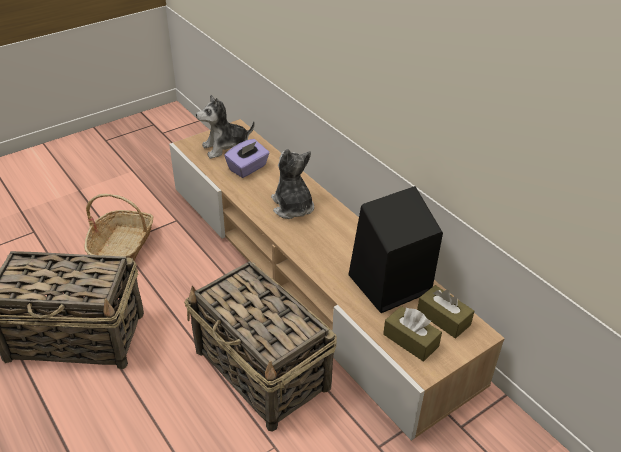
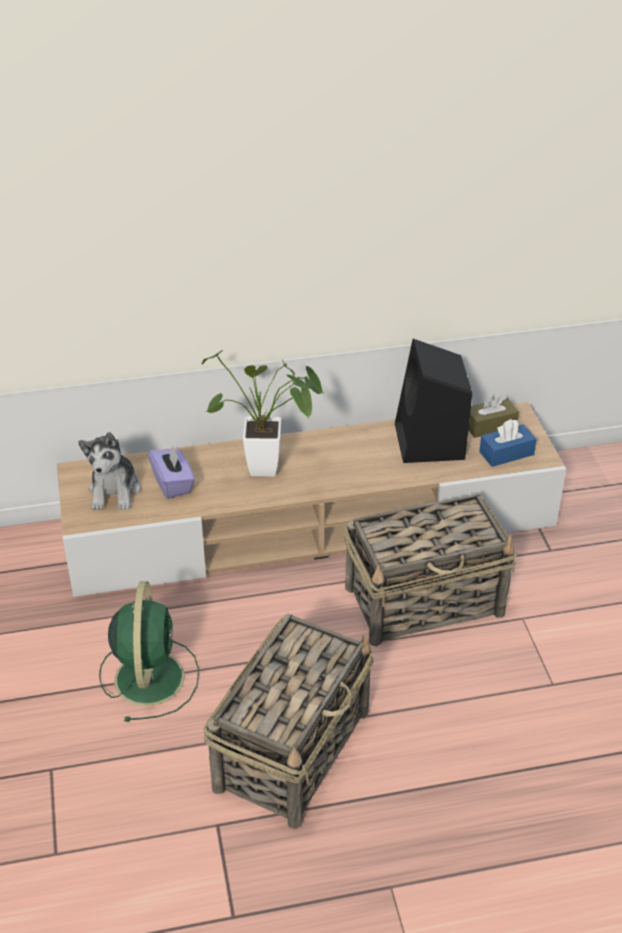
camera: 65 degrees left, 0 degrees up
basket [84,194,153,261] -> green fan [99,581,199,722]
plush toy [271,149,314,219] -> potted plant [202,350,324,477]
brown tissue box [383,306,442,362] -> blue tissue box [479,419,536,467]

